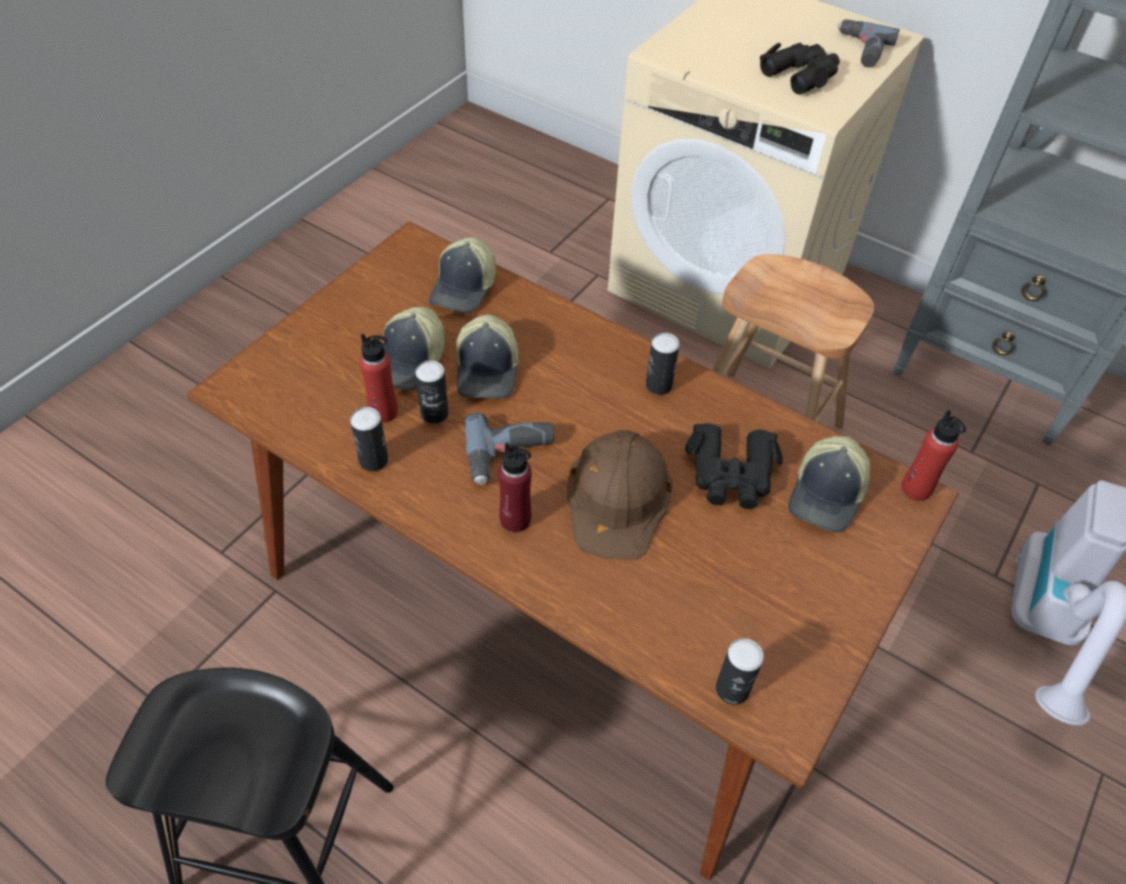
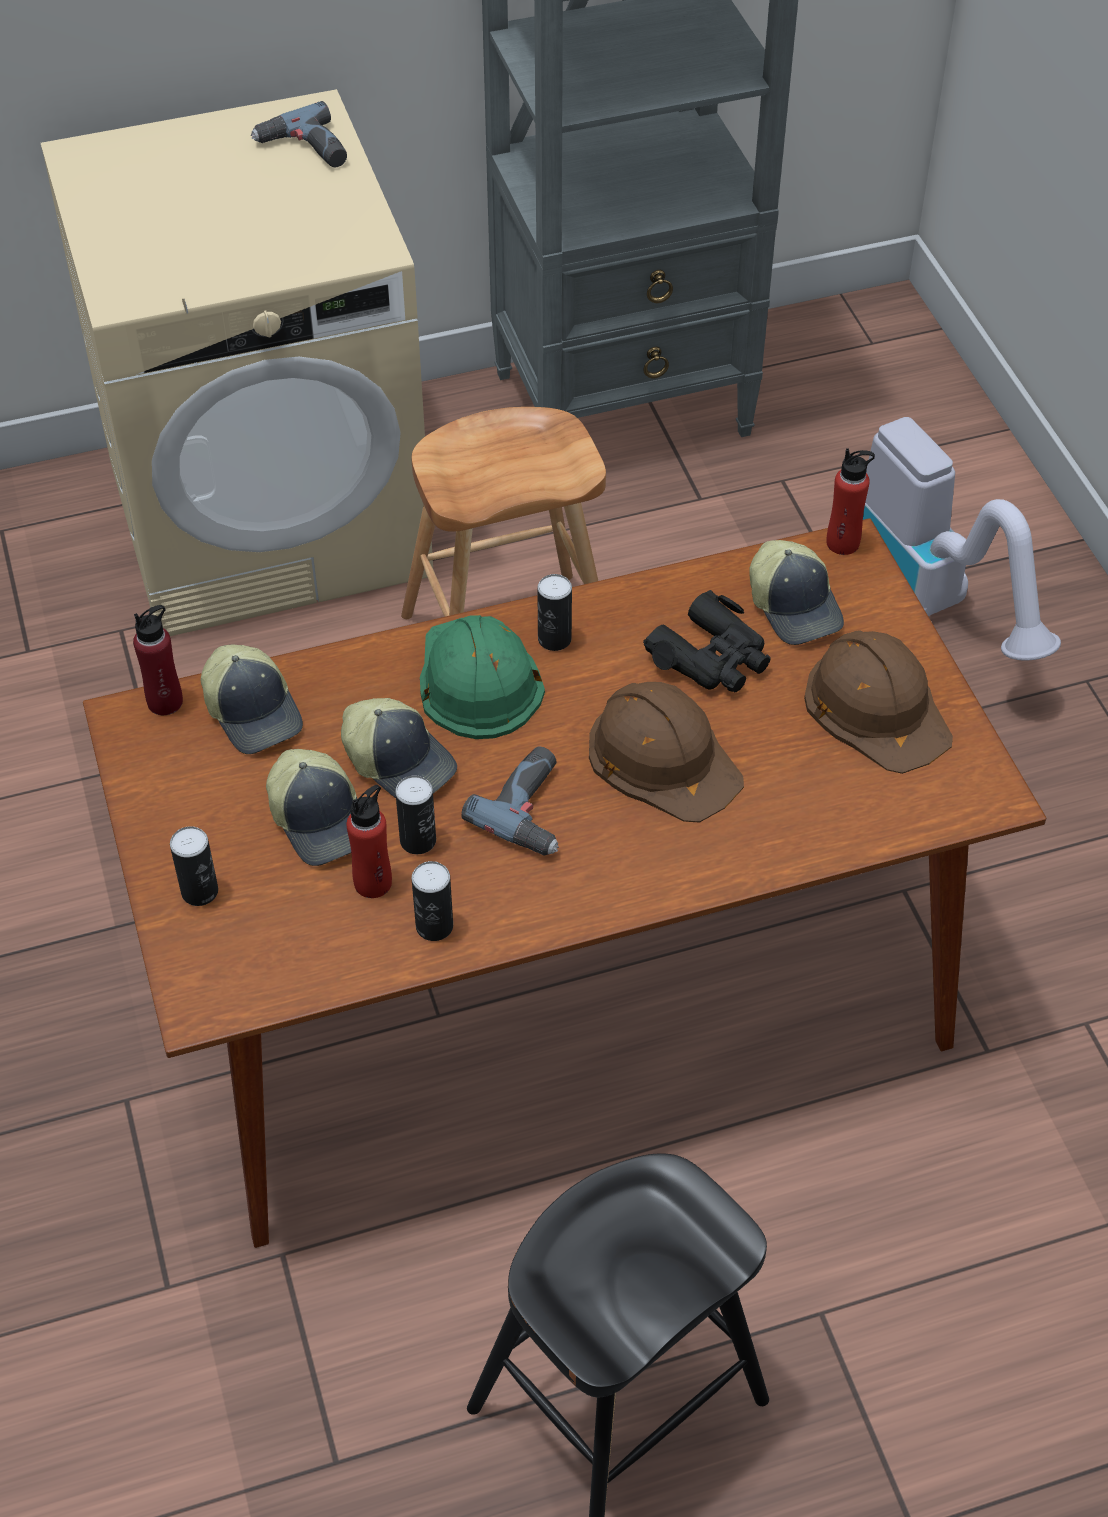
camera: 50 degrees left, 0 degrees up
red bottle [498,443,532,532] -> red bottle moved to [133,605,183,715]
can [716,638,764,705] -> can moved to [170,826,218,906]
black binoculars [760,43,840,95] -> none
none -> green hard hat [420,615,545,739]
none -> brown hard hat [804,630,953,774]

